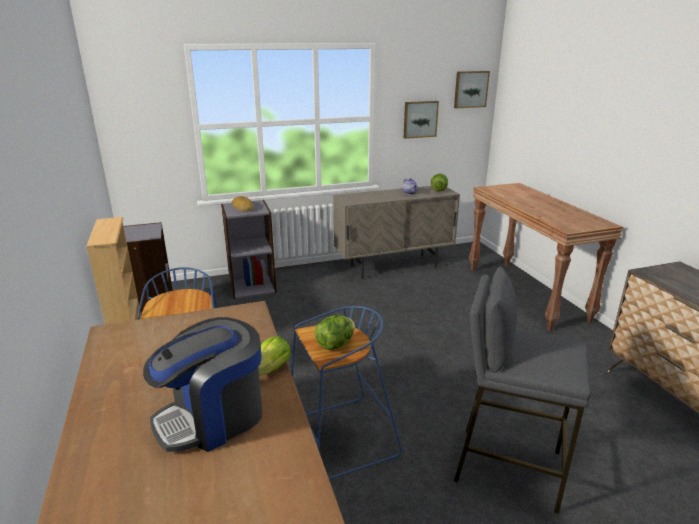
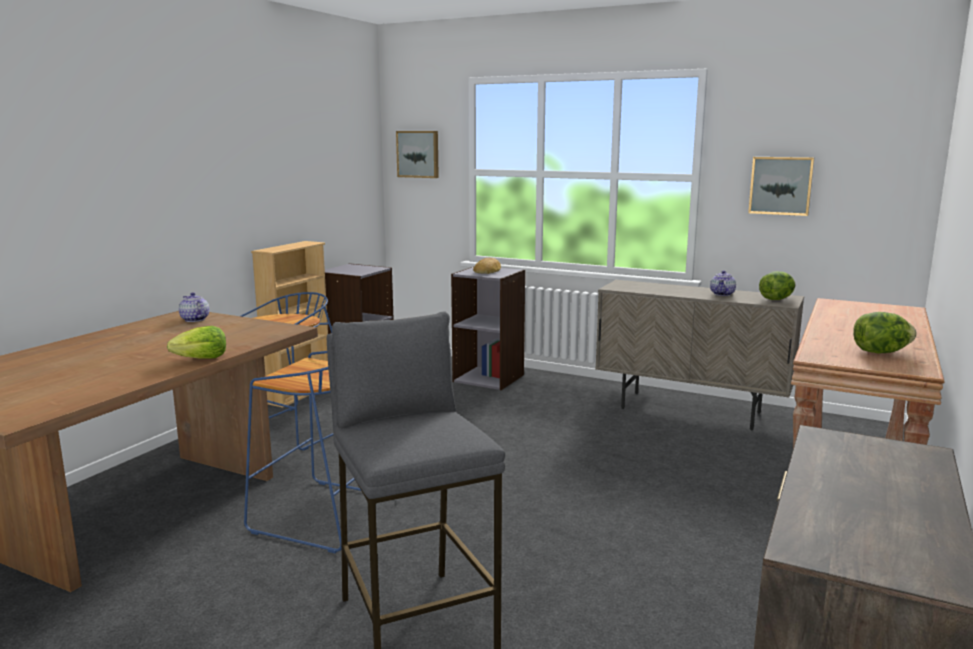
camera: 45 degrees right, 10 degrees down
coffee machine [143,317,262,452] -> none
lettuce [315,315,355,350] -> lettuce moved to [853,312,917,353]
picture [454,71,490,108] -> picture moved to [396,131,439,178]
none -> teapot [179,292,209,322]

